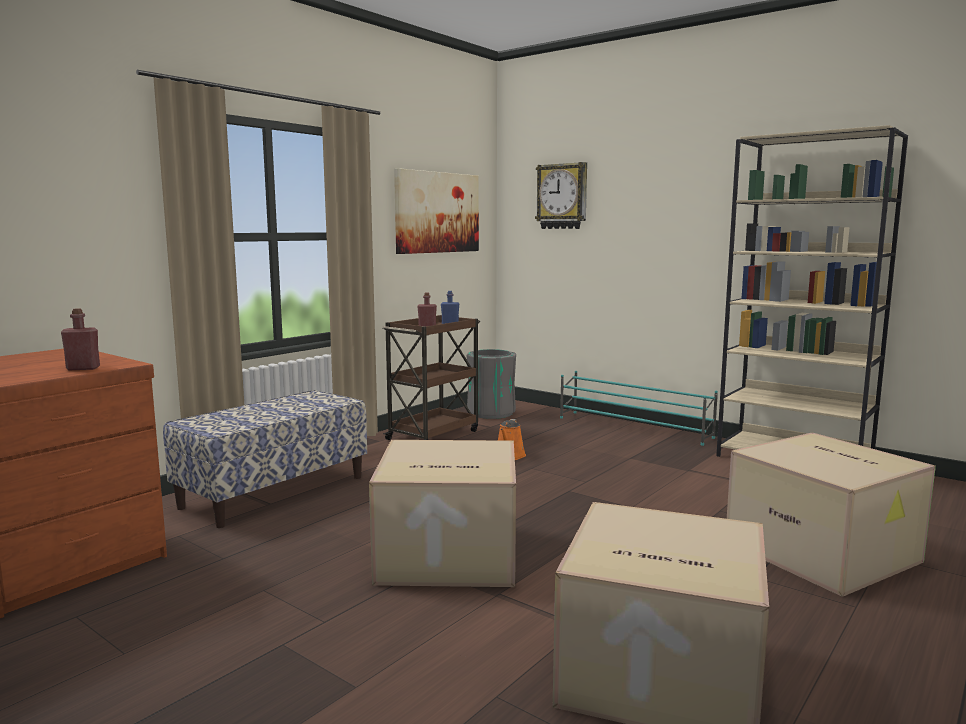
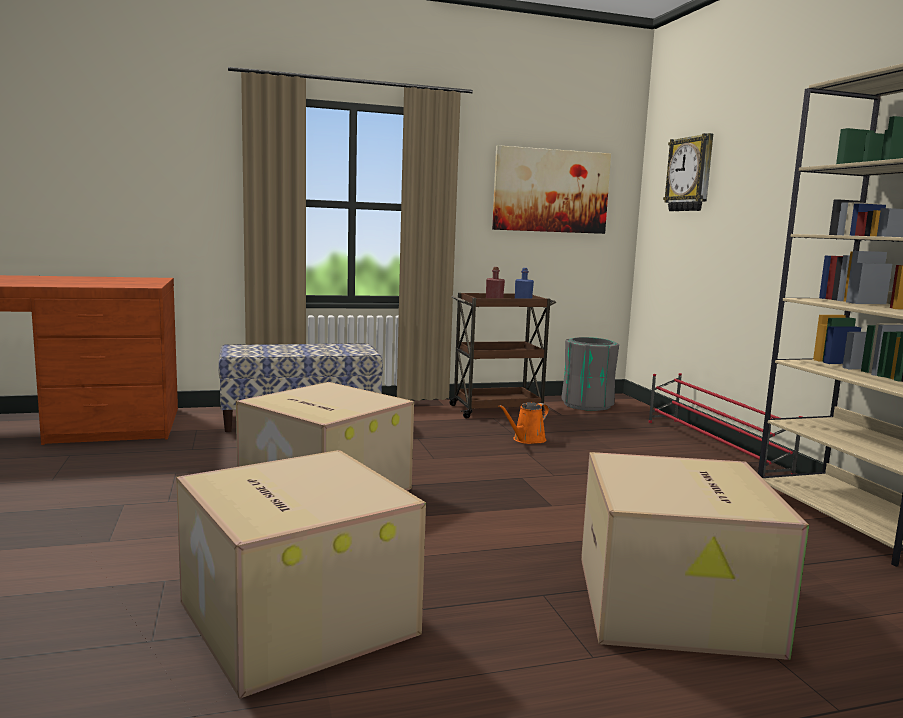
camera: 35 degrees right, 0 degrees up
red bottle [61,308,100,370] -> none
turquoise shoe rack [560,371,718,446] -> red shoe rack [649,373,802,476]

